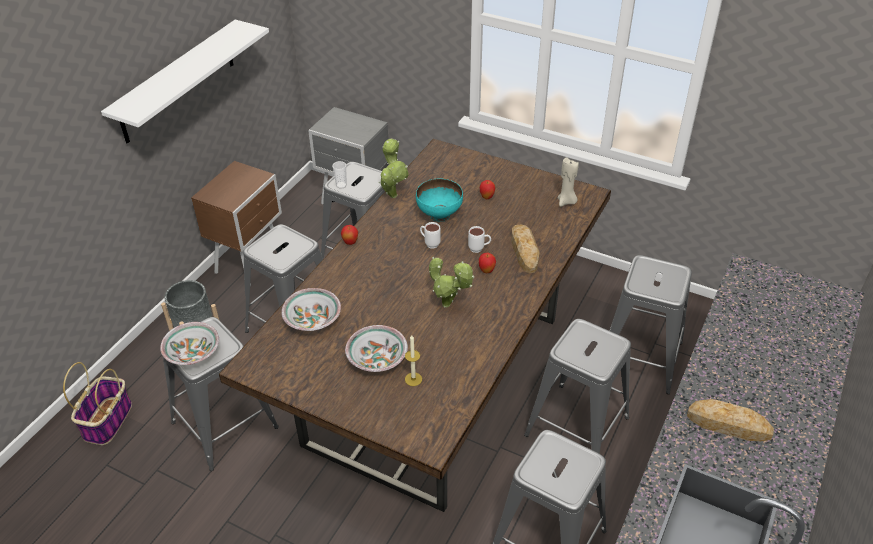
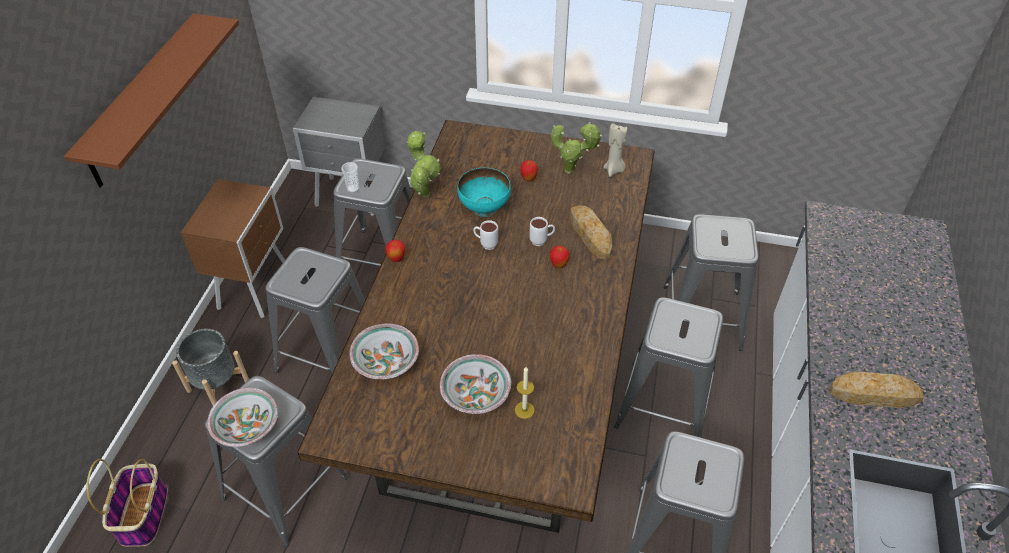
camera: 15 degrees left, 5 degrees up
white shelf [101,19,269,143] -> brown shelf [64,14,239,188]
potted plant [429,257,474,308] -> potted plant moved to [551,122,602,174]

